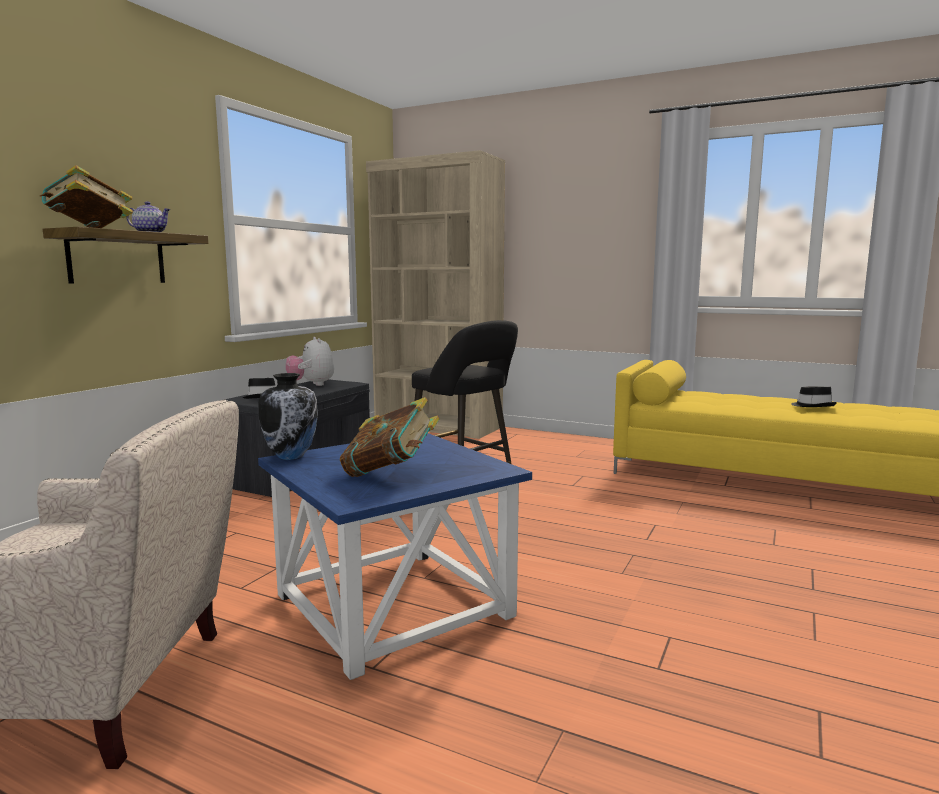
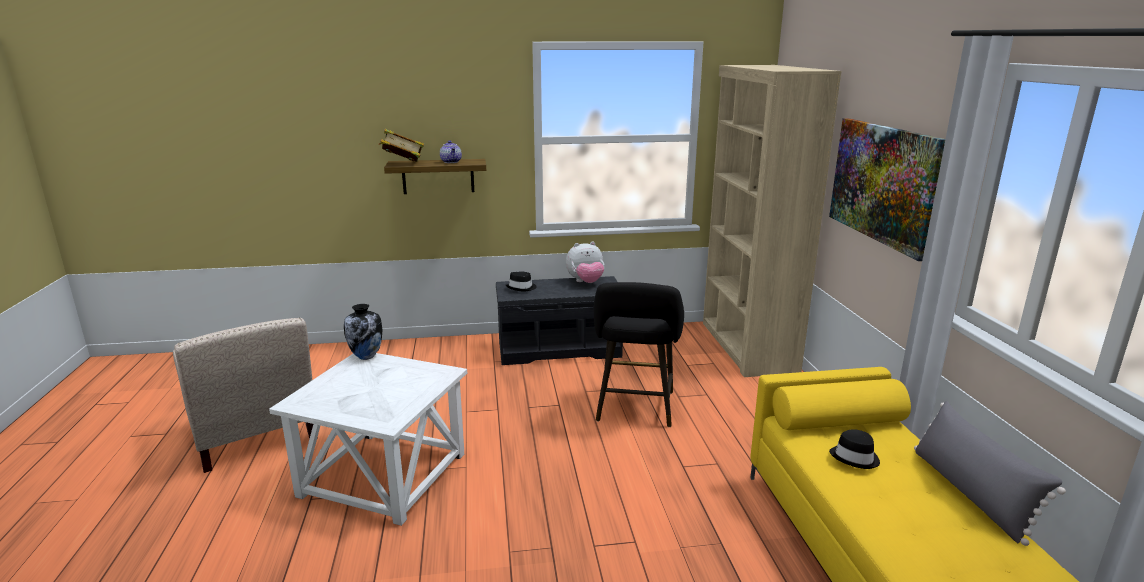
camera: 55 degrees right, 10 degrees up
blue side table [258,433,532,680] -> white side table [269,353,467,526]
plush toy [286,337,334,386] -> plush toy turned 135 degrees counterclockwise [566,242,604,283]
book [340,397,439,477] -> none
black hat [791,386,837,407] -> black hat moved to [829,429,880,469]
none -> picture [829,118,945,261]
none -> grey pillow [914,401,1066,546]

